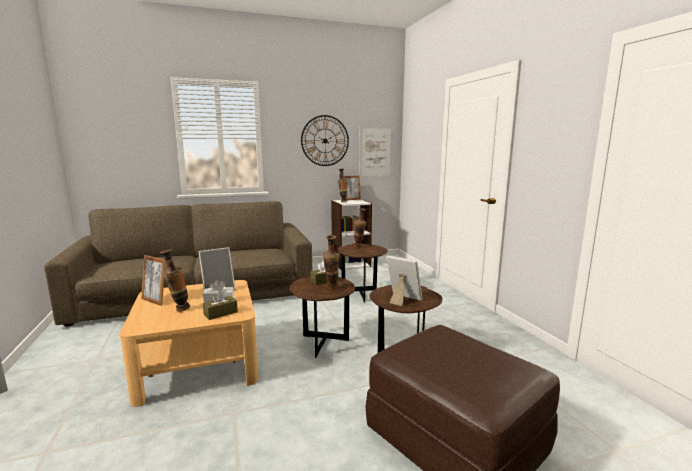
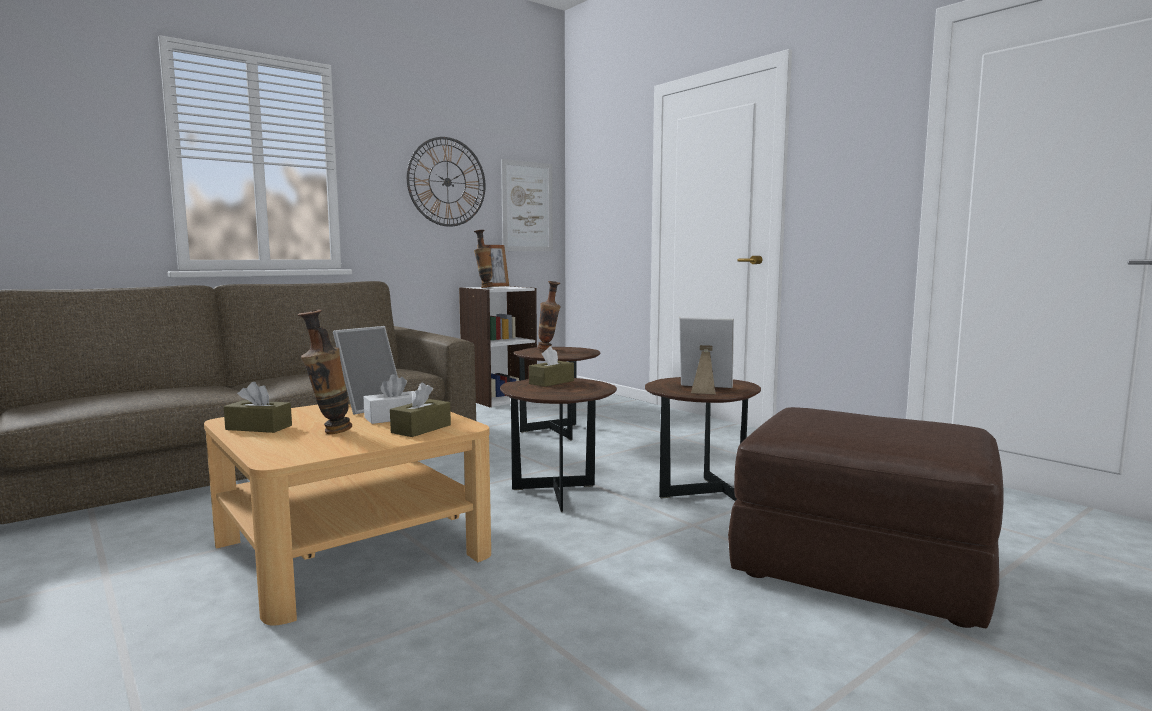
camera: 20 degrees left, 5 degrees down
picture frame [141,255,166,306] -> brown tissue box [224,382,292,433]
vase [323,235,340,290] -> none

